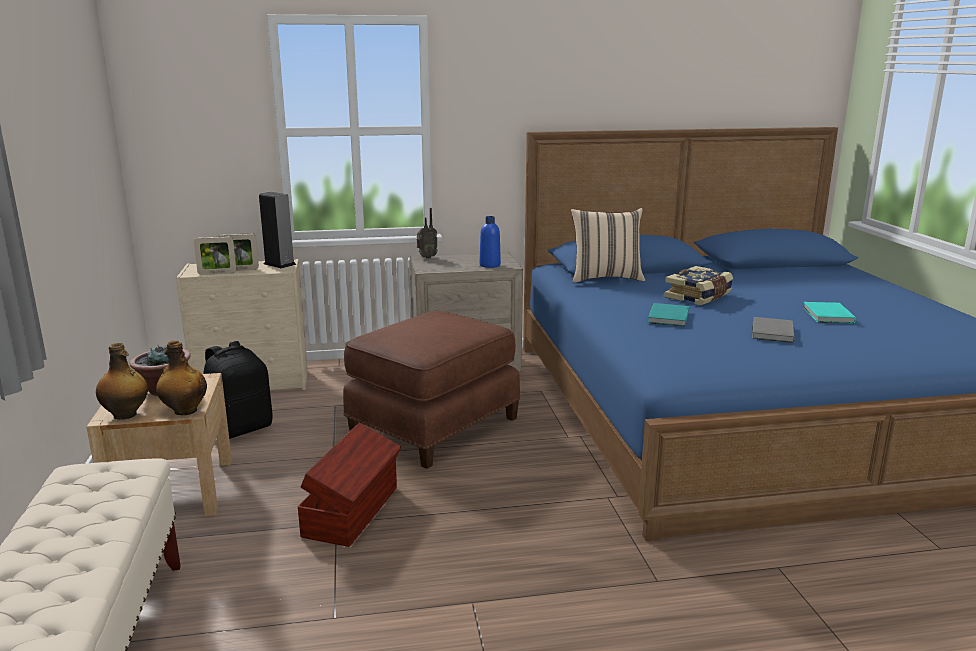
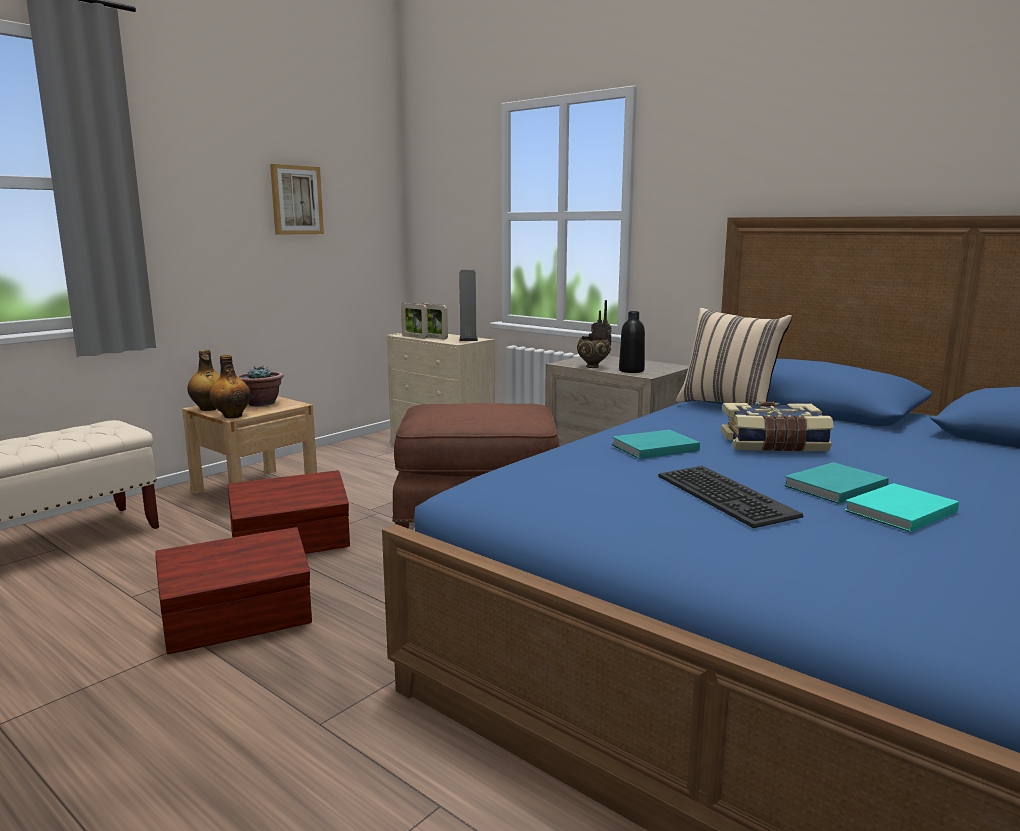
camera: 50 degrees right, 5 degrees down
black backpack [203,341,272,439] -> none
blue bottle [480,216,501,268] -> black bottle [619,311,645,373]
grey book [752,317,795,343] -> keyboard [658,466,803,528]
none -> brown storage box [155,527,312,654]
none -> picture [270,164,324,235]
none -> brown bowl [577,336,610,368]
none -> turquoise book [784,462,889,504]

